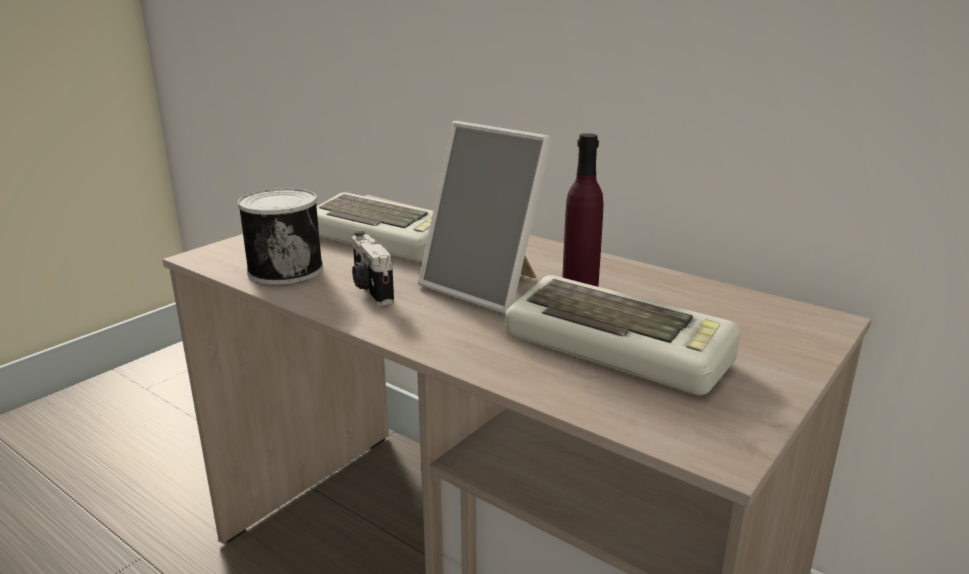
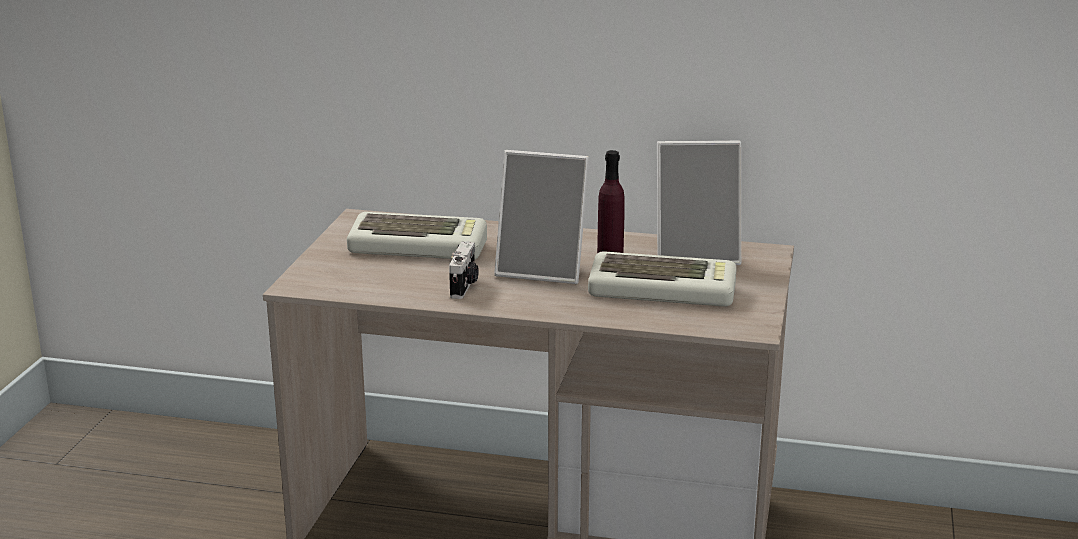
camera: 25 degrees left, 0 degrees up
can [238,188,323,285] -> none
camera [352,231,394,306] -> camera turned 120 degrees counterclockwise [449,241,479,299]
none -> picture frame [657,141,741,265]

